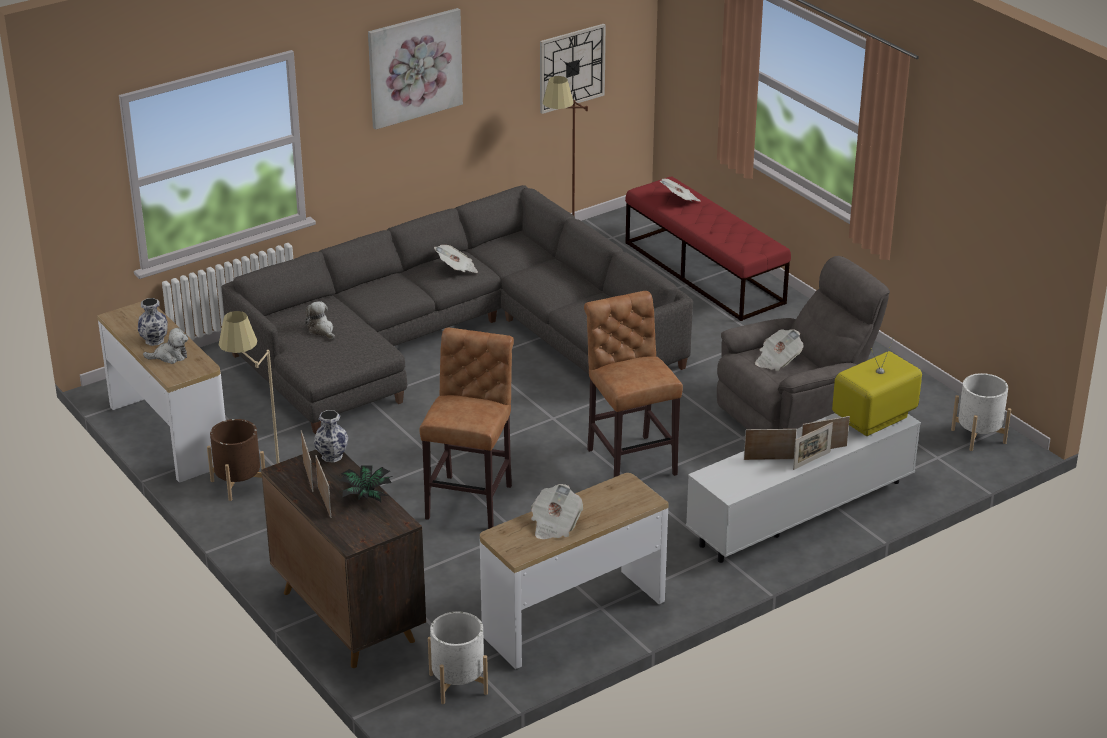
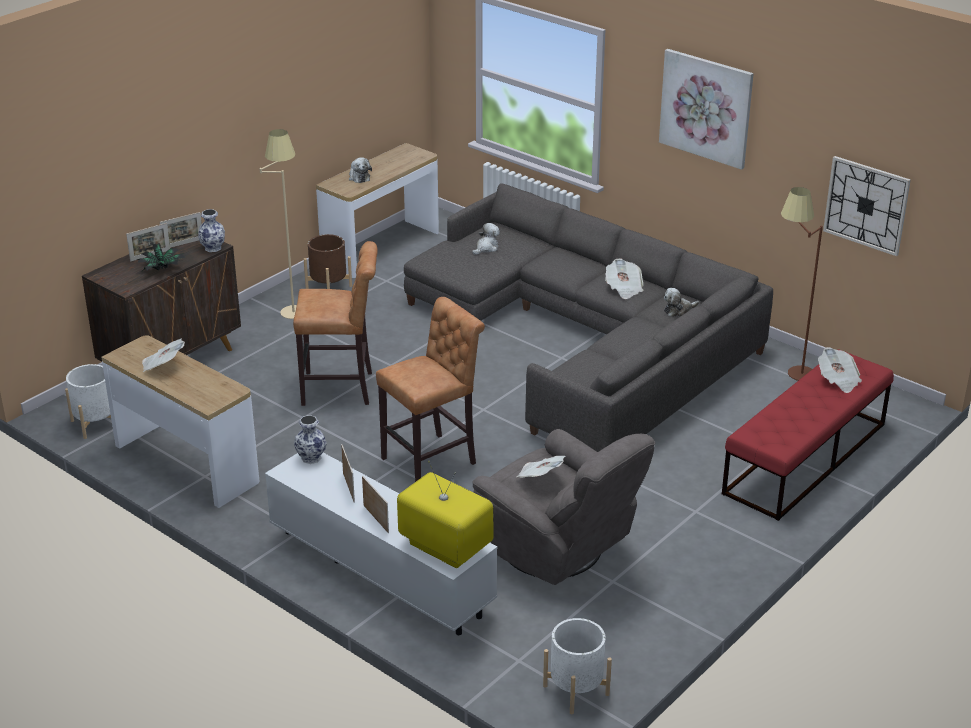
camera: 75 degrees right, 0 degrees up
vase [138,298,168,346] -> vase moved to [294,415,327,464]
picture frame [793,422,833,470] -> none
none -> plush toy [664,288,699,317]

